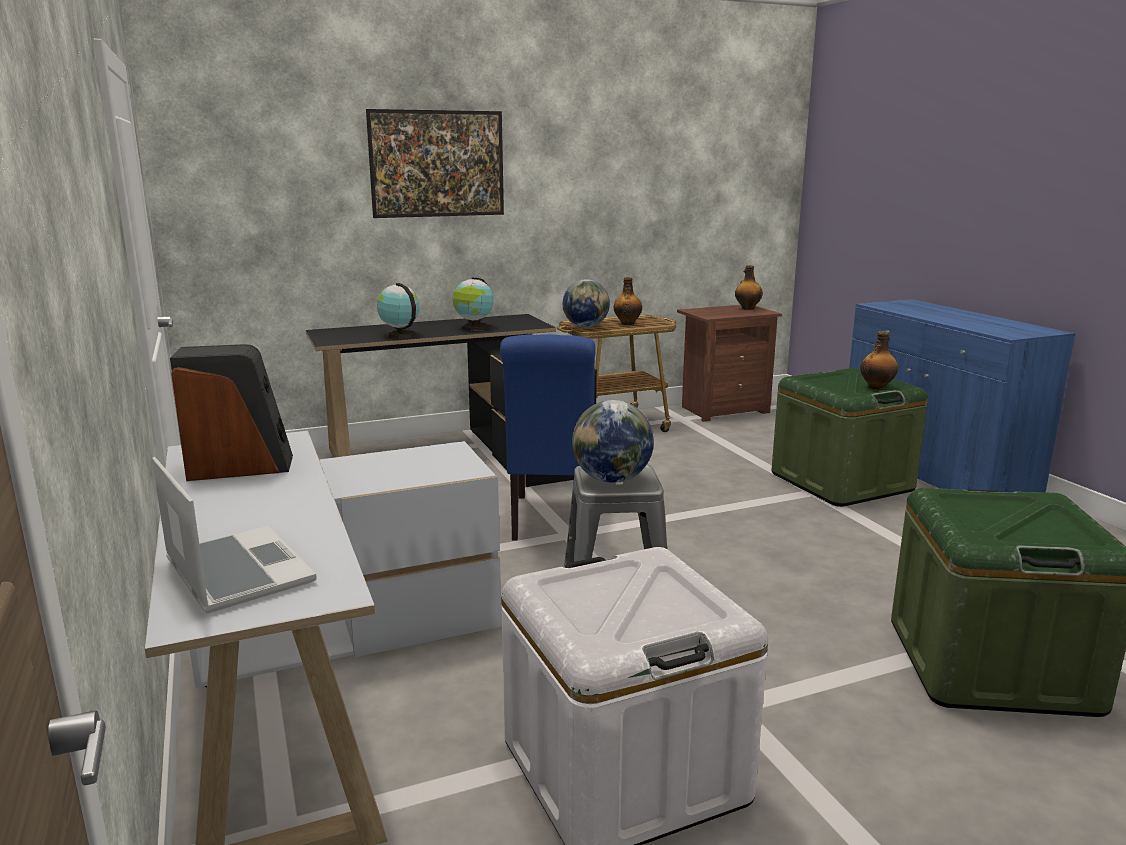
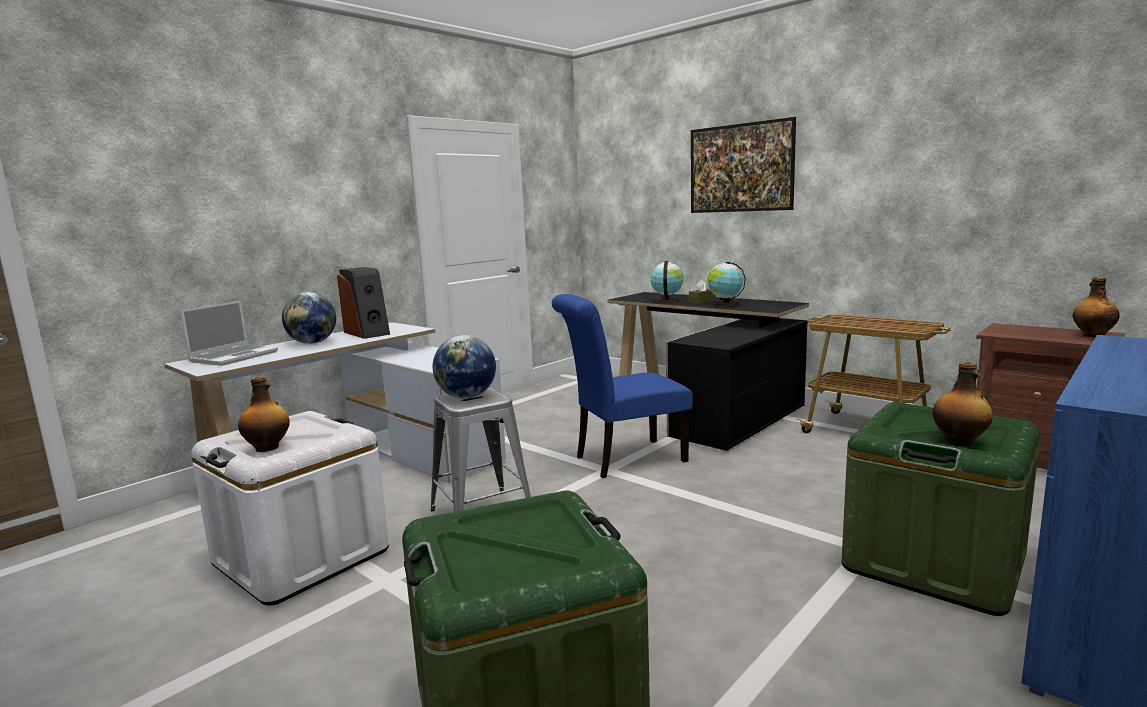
camera: 65 degrees right, 5 degrees down
globe [563,279,610,328] -> globe moved to [282,292,336,344]
bottle [614,277,642,325] -> bottle moved to [238,376,290,452]
none -> brown tissue box [689,280,716,304]

